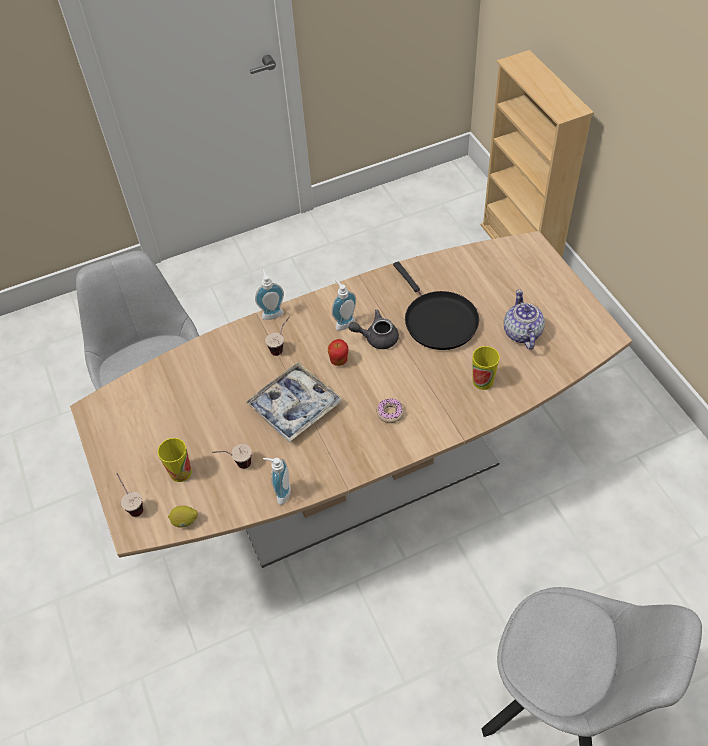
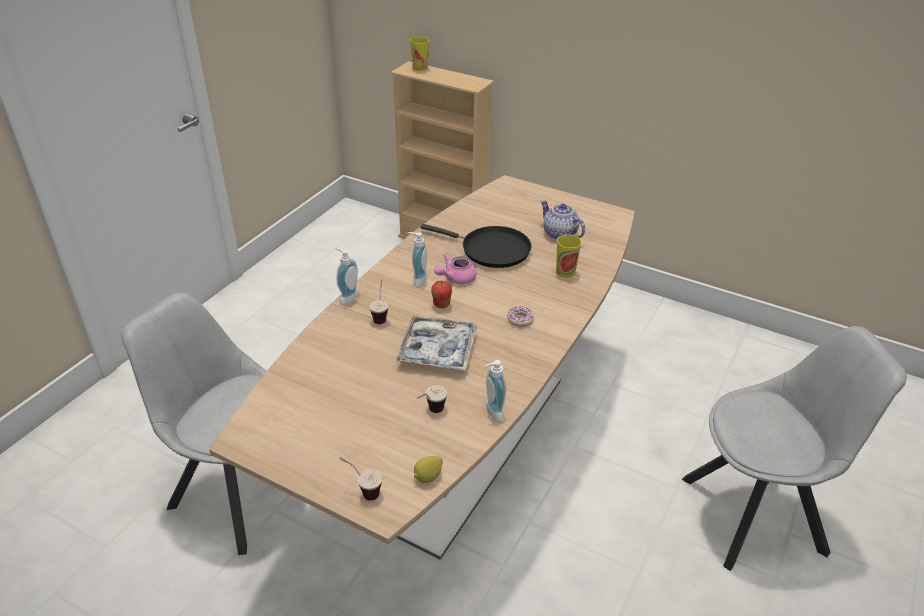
camera: 40 degrees left, 15 degrees down
cup [158,438,192,482] -> cup moved to [410,37,429,71]
grey teapot [348,309,399,349] -> pink teapot [434,253,477,284]

